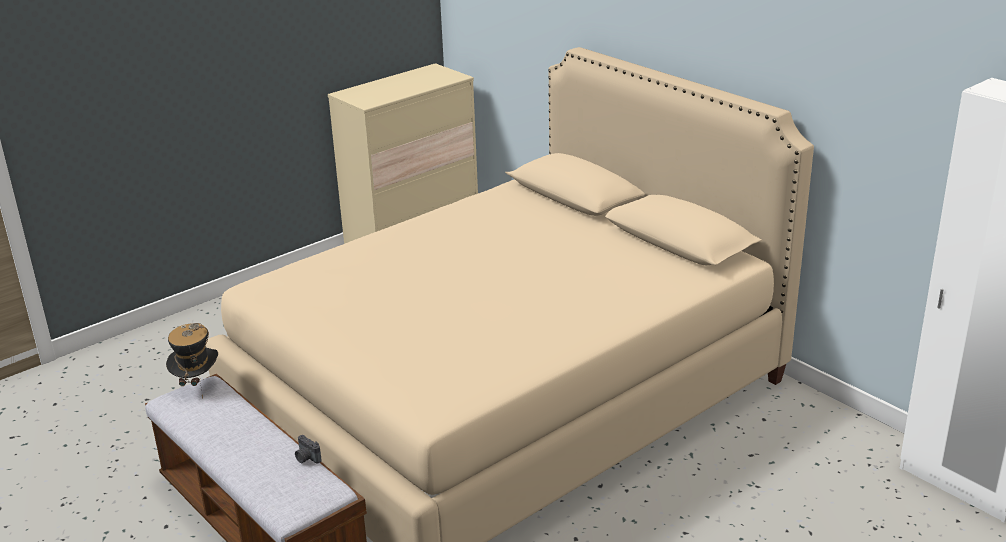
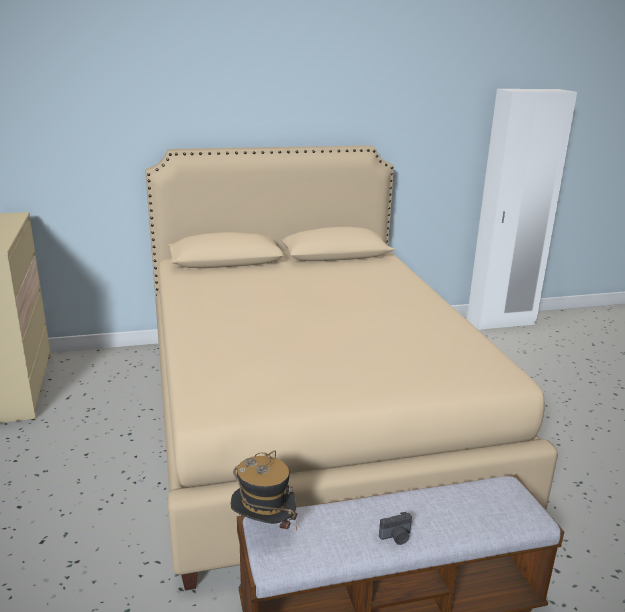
camera: 65 degrees left, 5 degrees down
camera [295,435,322,464] -> camera moved to [379,512,412,545]

